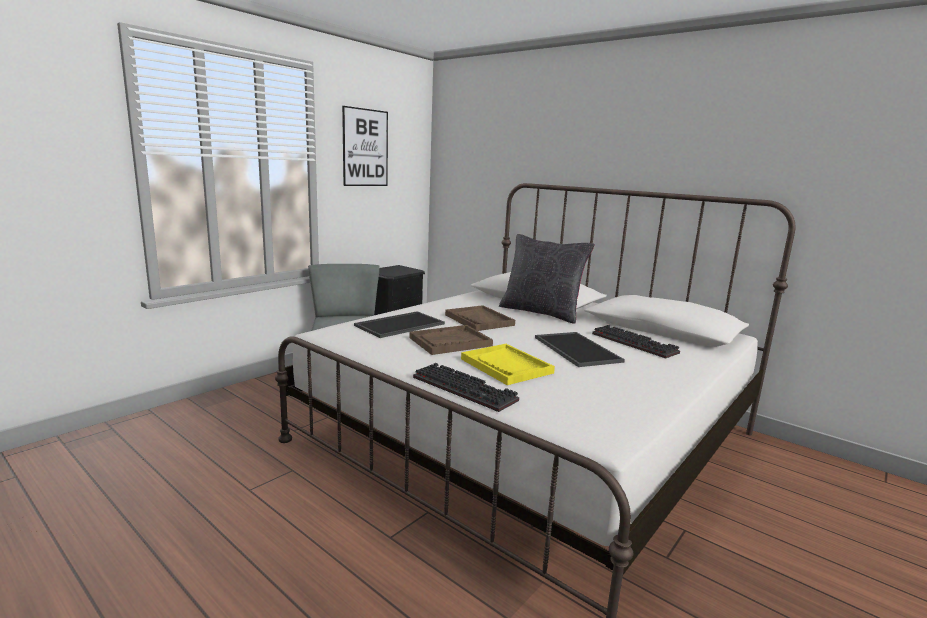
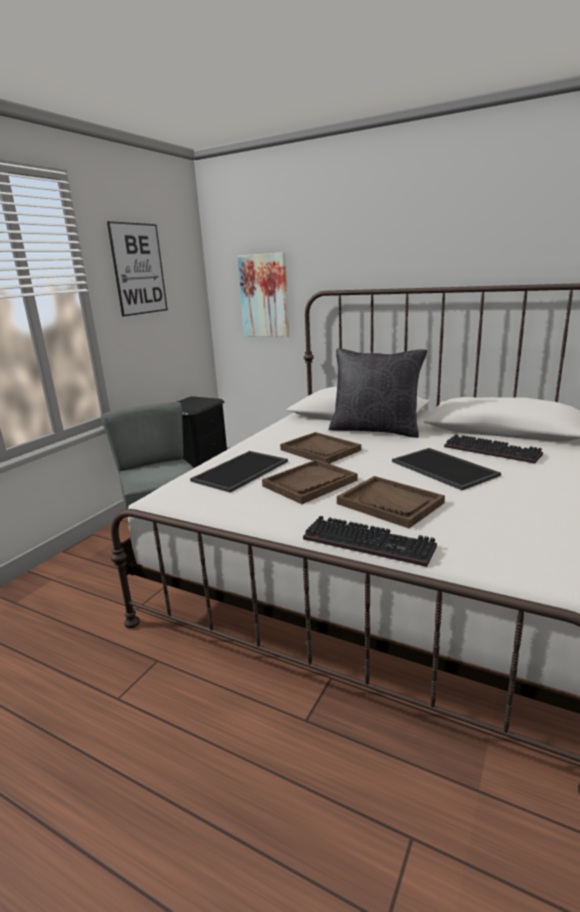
camera: 10 degrees left, 5 degrees up
yellow tray [461,344,555,385] -> brown tray [337,476,445,528]
none -> picture [238,252,289,337]

